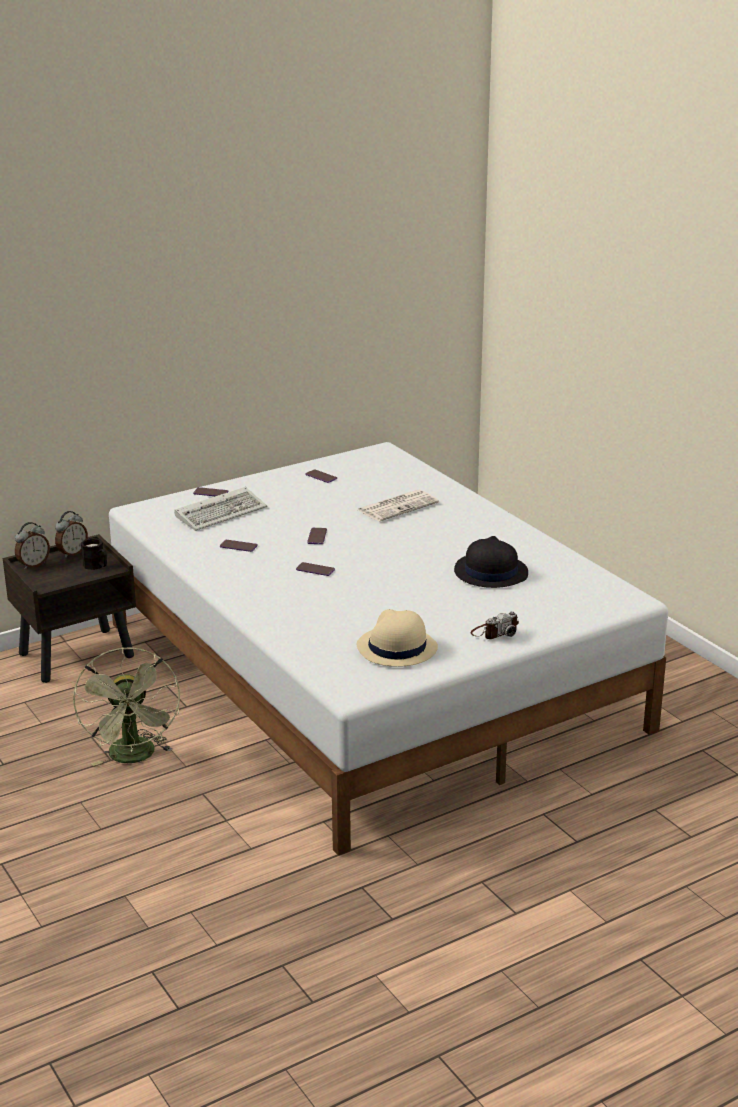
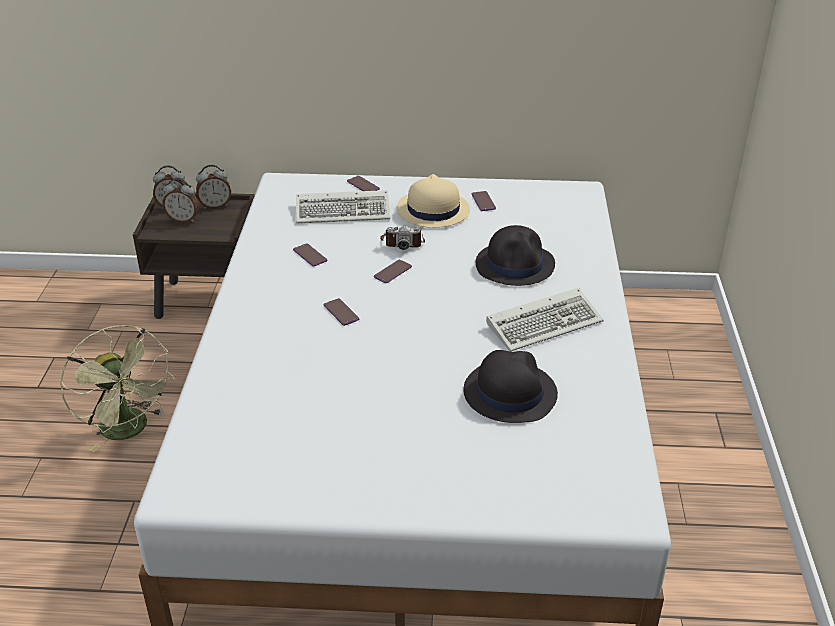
camera: 35 degrees right, 10 degrees up
green fan [73,647,180,766] -> green fan turned 60 degrees counterclockwise [60,325,175,452]
black mug [81,538,107,570] -> none
beige hat [357,609,438,667] -> beige hat moved to [397,174,470,228]
newspaper [358,490,439,522] -> black hat [476,225,555,286]
camera [470,611,519,639] -> camera moved to [380,226,425,250]
none -> alarm clock [162,178,199,223]
none -> keyboard [486,288,604,351]

